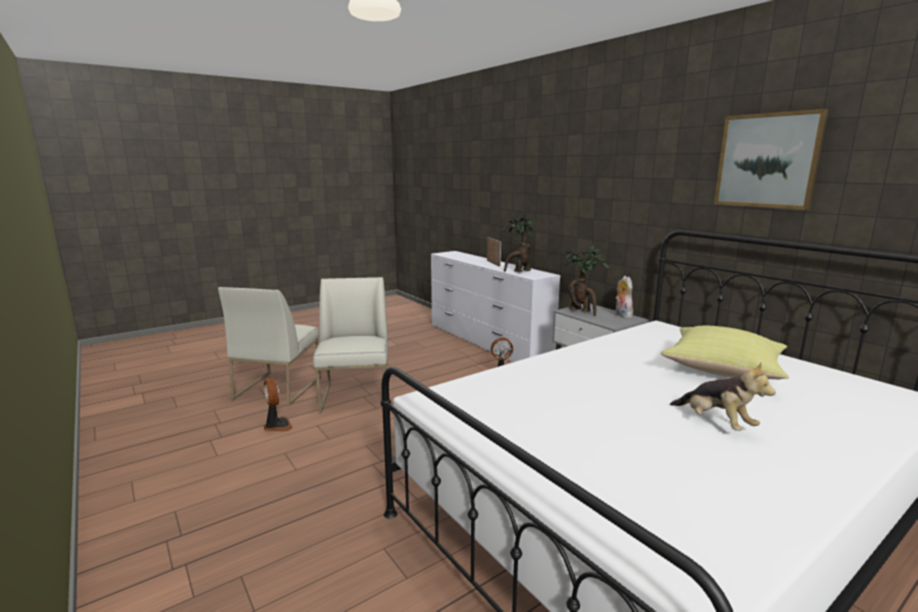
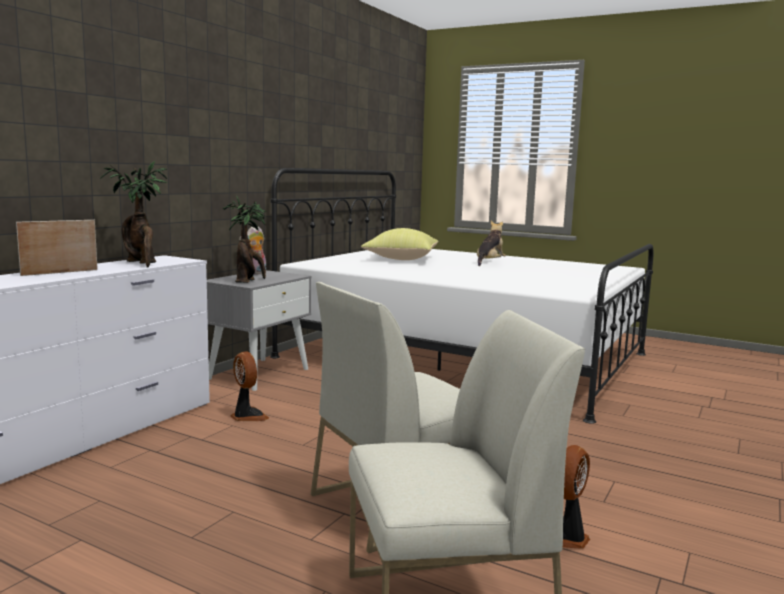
camera: 115 degrees left, 5 degrees down
picture [714,109,829,210] -> none

